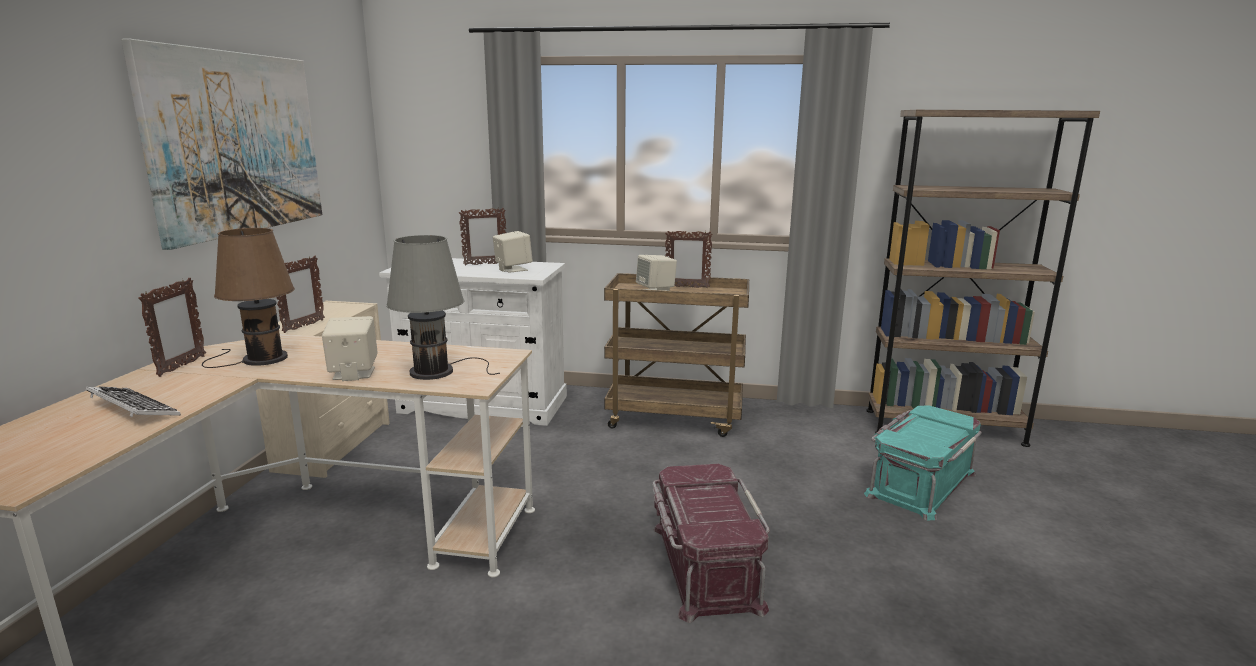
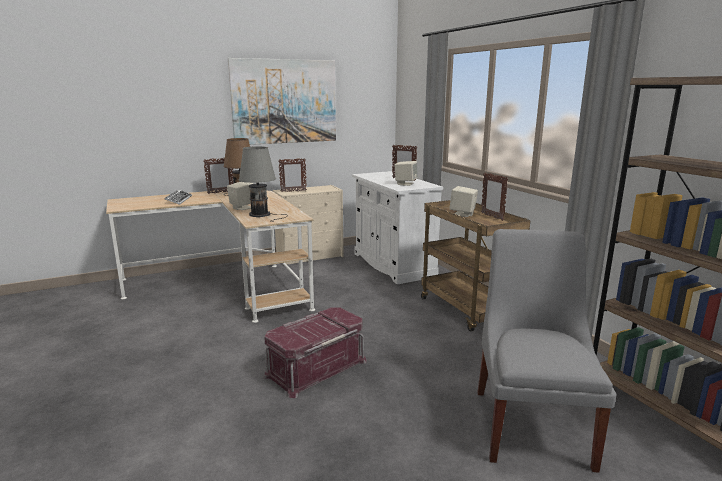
camera: 55 degrees right, 0 degrees up
turquoise storage box [864,406,982,520] -> grey chair [478,229,617,473]

